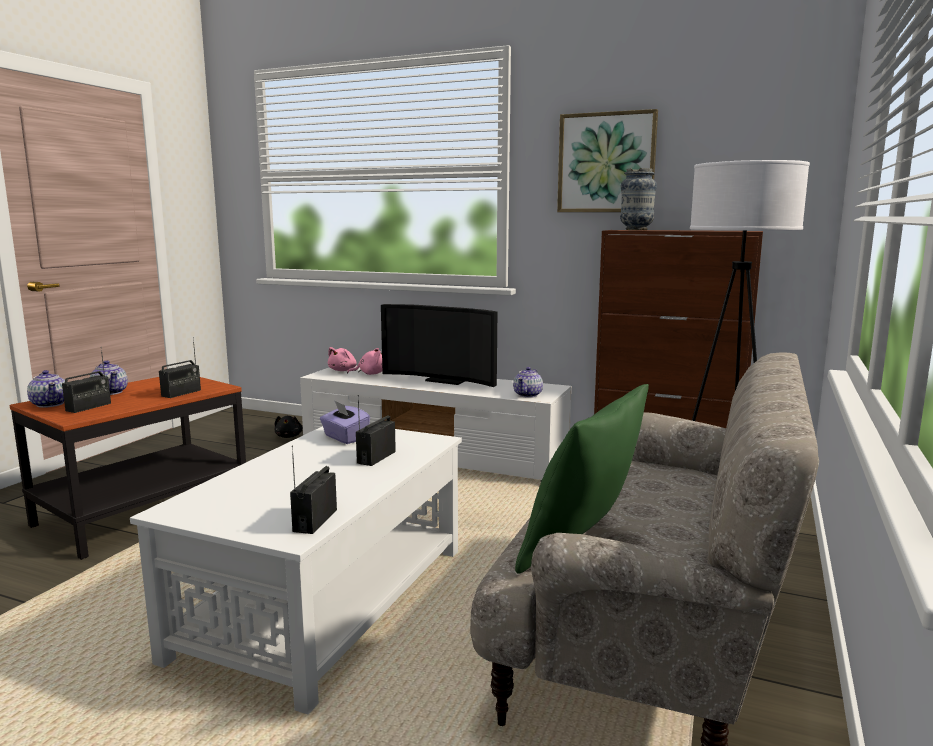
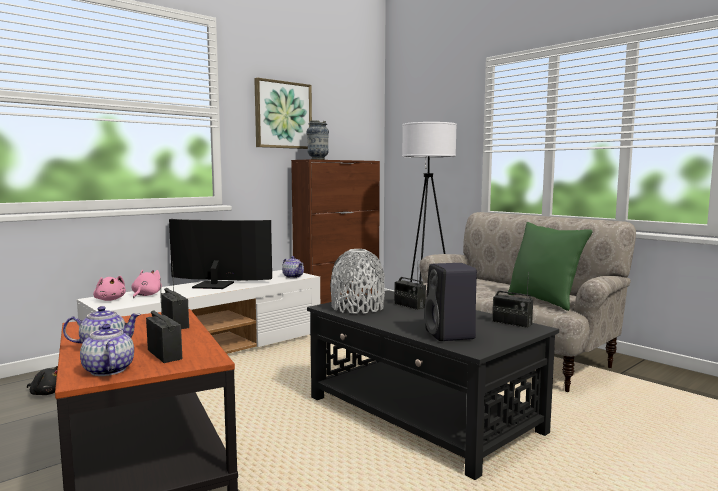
camera: 65 degrees left, 5 degrees down
teapot [27,370,65,408] -> teapot turned 105 degrees counterclockwise [80,324,134,376]
white coffee table [130,426,462,714] -> black coffee table [307,290,559,480]
purple tissue box [320,400,370,444] -> grey vase [330,249,385,314]
television [381,304,497,387] -> television turned 135 degrees counterclockwise [169,219,272,289]
none -> black speaker [424,263,477,341]

